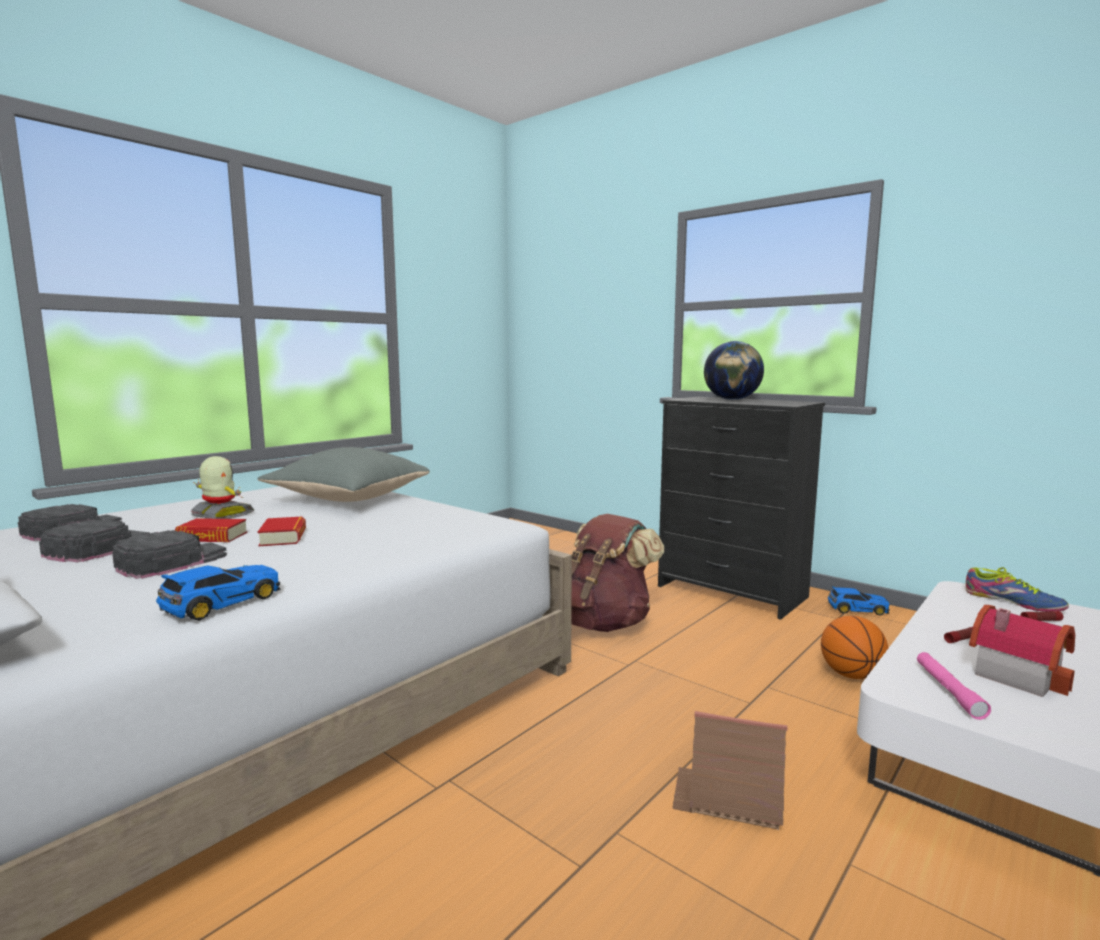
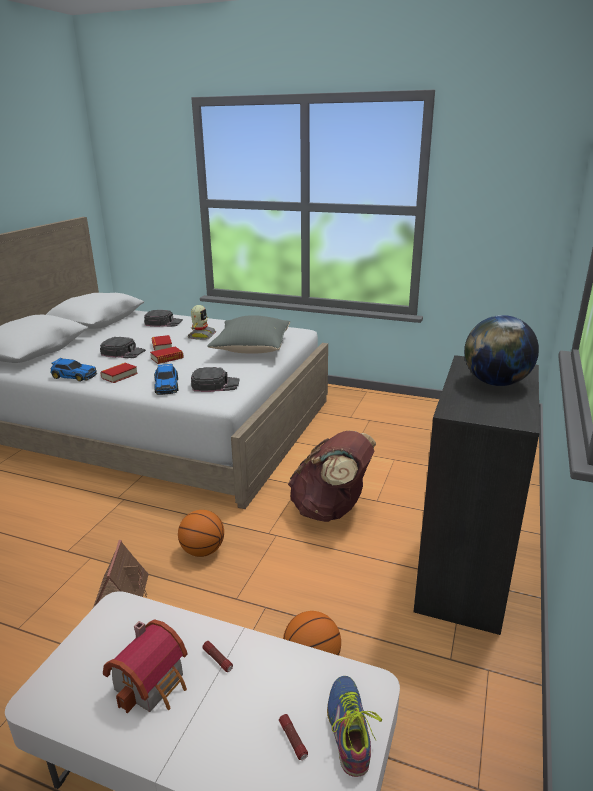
camera: 70 degrees right, 15 degrees up
black cap [39,520,150,563] -> black cap moved to [191,367,240,392]
toy car [828,586,890,615] -> toy car moved to [154,364,178,395]
pink flashlight [917,652,991,720] -> none
shoe [966,567,1069,612] -> shoe turned 150 degrees clockwise [327,676,382,777]
none -> book [100,363,138,383]
none -> basketball [178,510,224,557]

